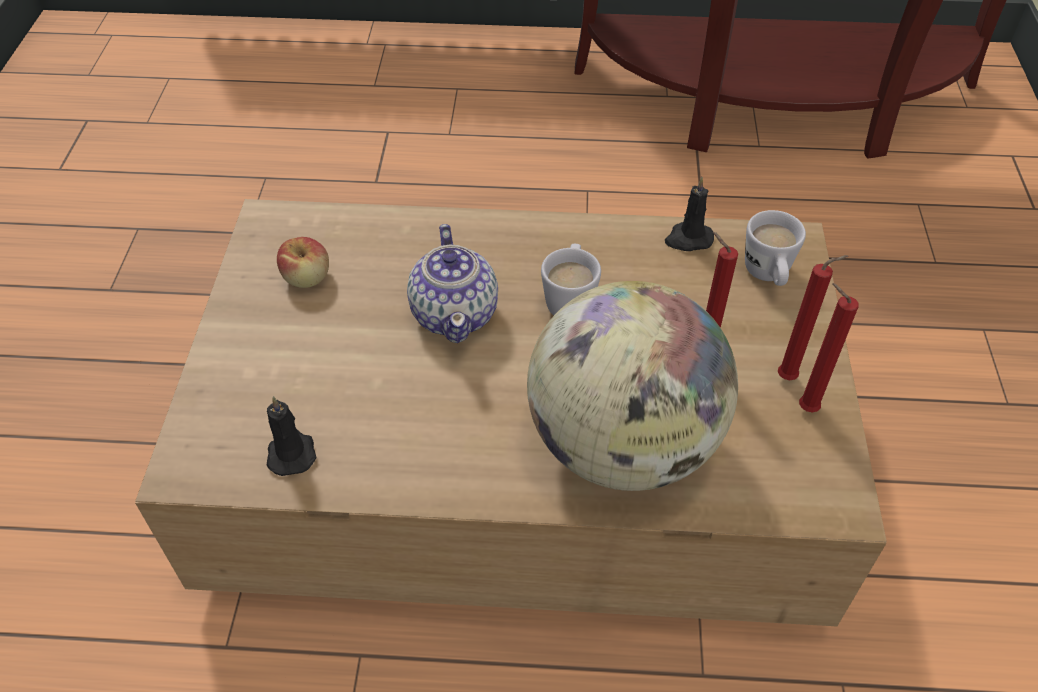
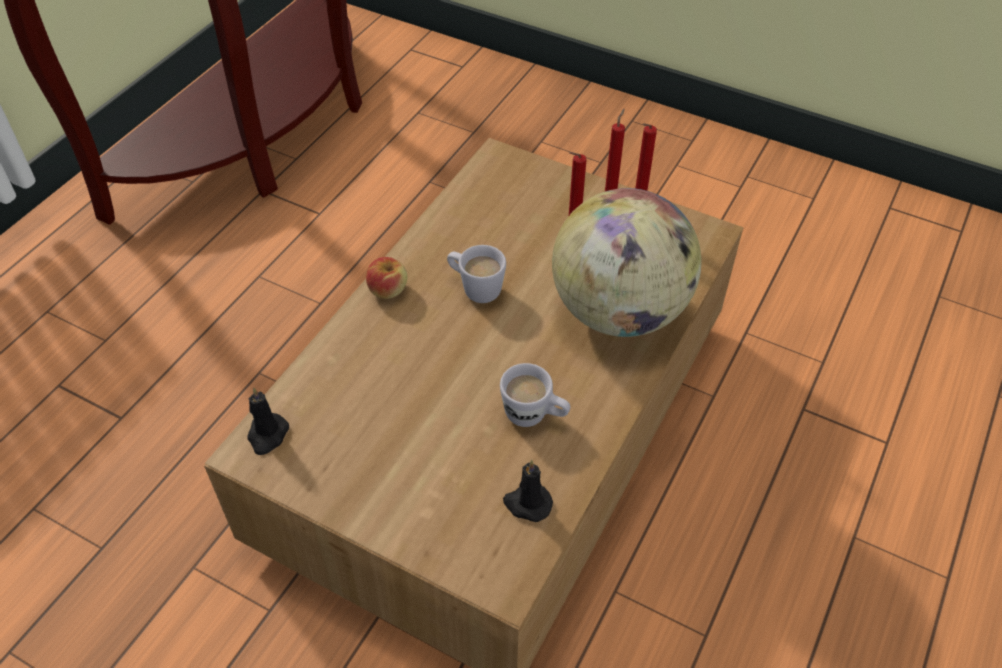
camera: 65 degrees left, 0 degrees up
apple [277,237,329,288] -> apple moved to [366,257,407,299]
teapot [407,224,498,343] -> none
black candle [665,177,714,251] -> black candle moved to [247,388,289,455]
white mug [745,210,806,286] -> white mug moved to [500,363,570,427]

